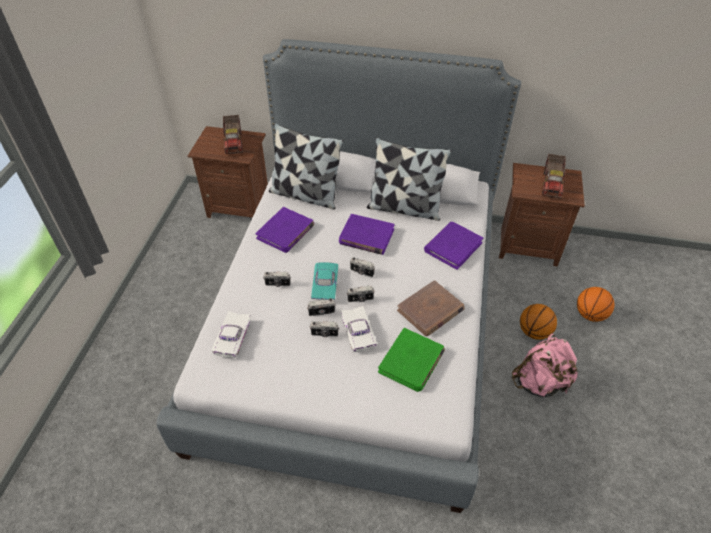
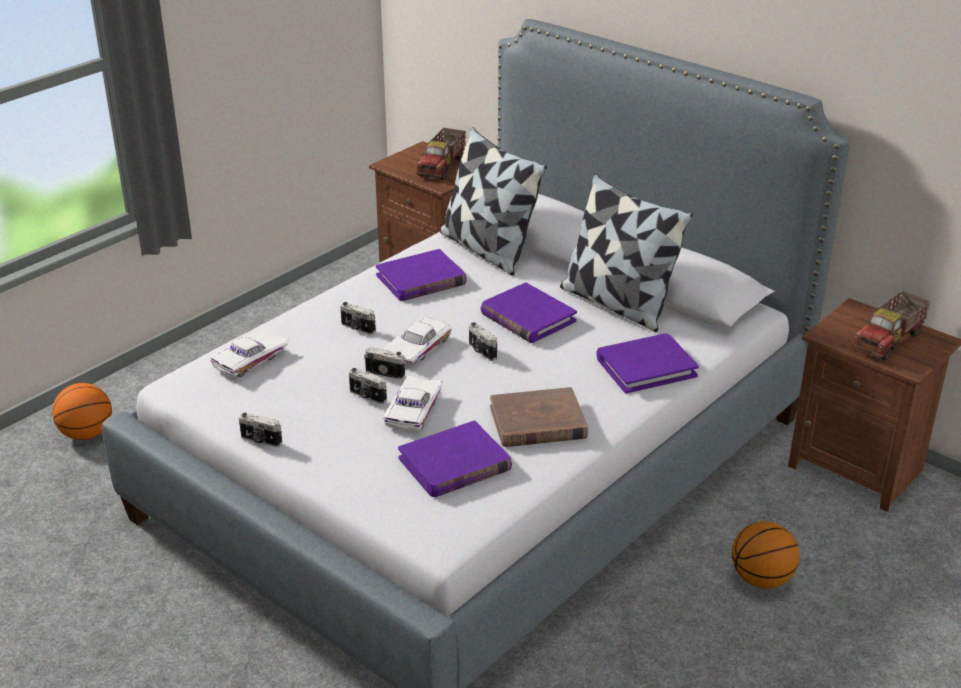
camera: 30 degrees right, 15 degrees down
turquoise toy car [311,262,338,300] -> white toy car [382,317,452,363]
camera [347,286,375,302] -> camera moved to [239,413,282,447]
green book [378,328,445,392] -> purple book [398,421,512,497]
pink backpack [512,333,579,397] -> none
basketball [577,287,614,322] -> basketball moved to [52,383,112,440]

